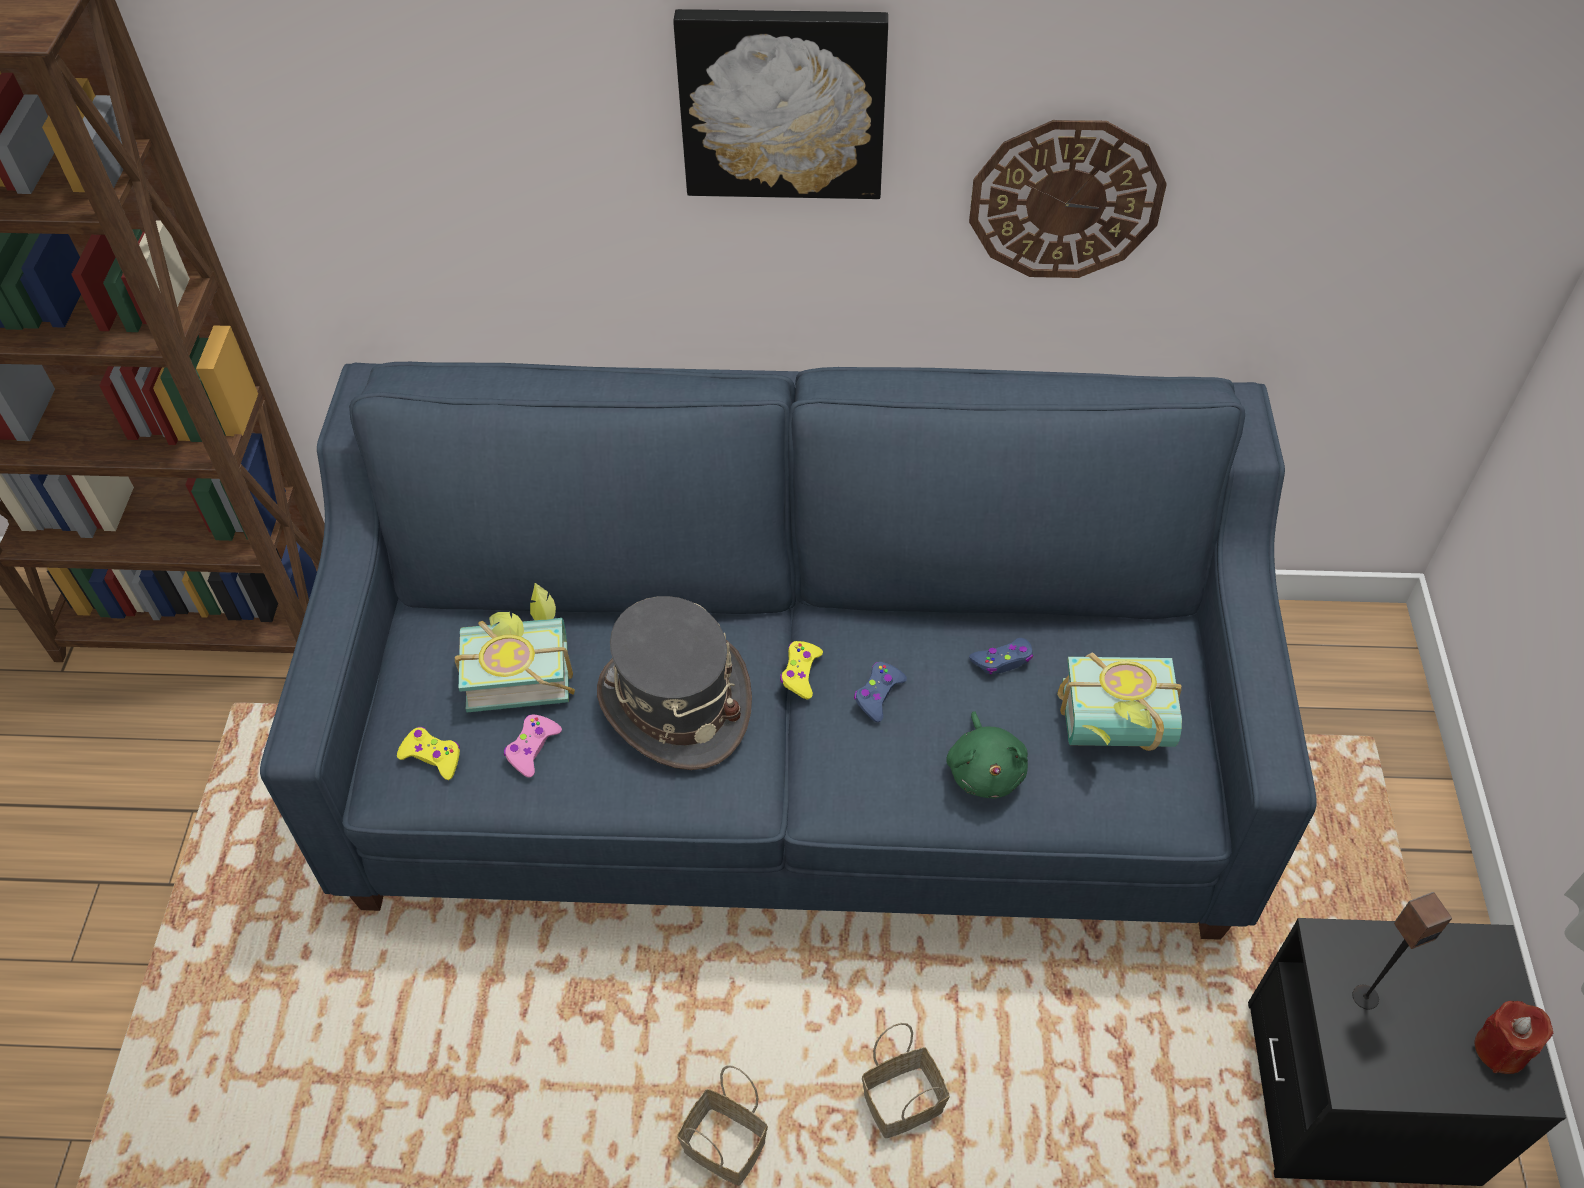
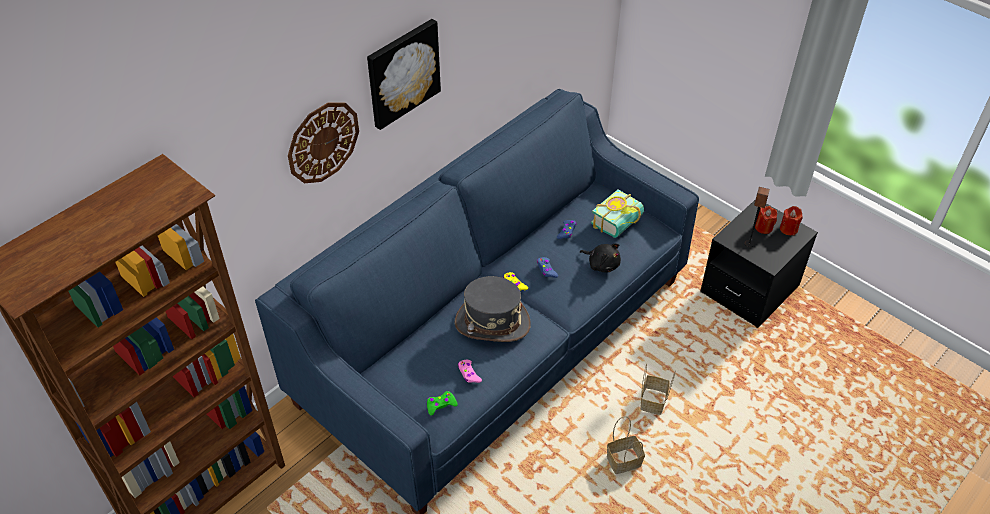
camera: 50 degrees left, 5 degrees down
yellow game controller [397,727,460,780] -> green game controller [427,391,458,415]
book [455,583,575,712] -> none
green plush toy [946,711,1028,799] -> black plush toy [580,243,621,273]
wall clock [969,120,1167,278] -> wall clock moved to [288,103,359,183]
none -> red candle [755,206,777,234]

